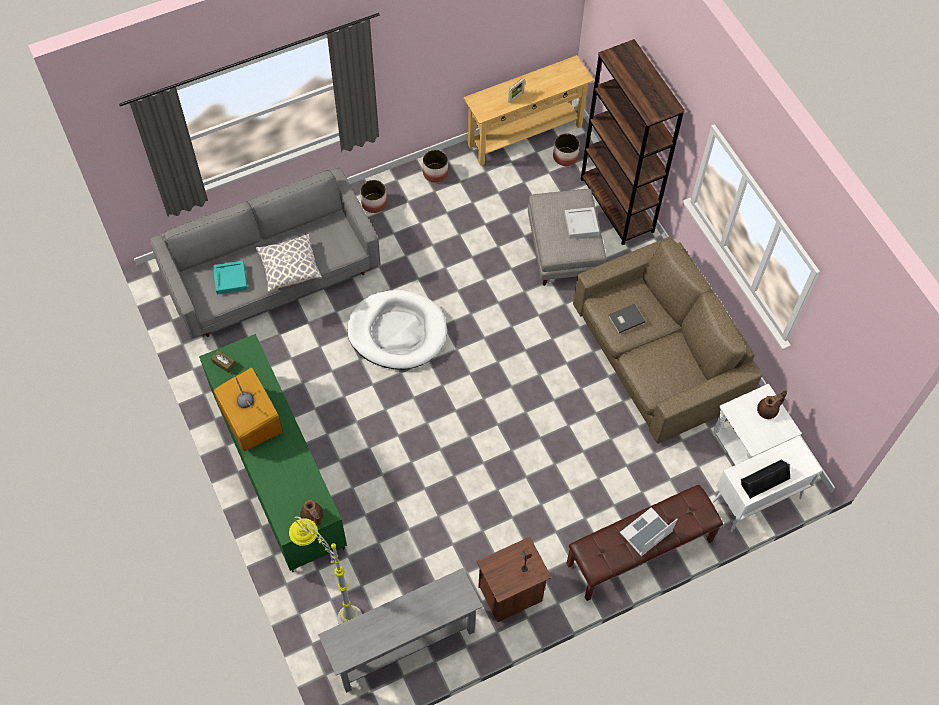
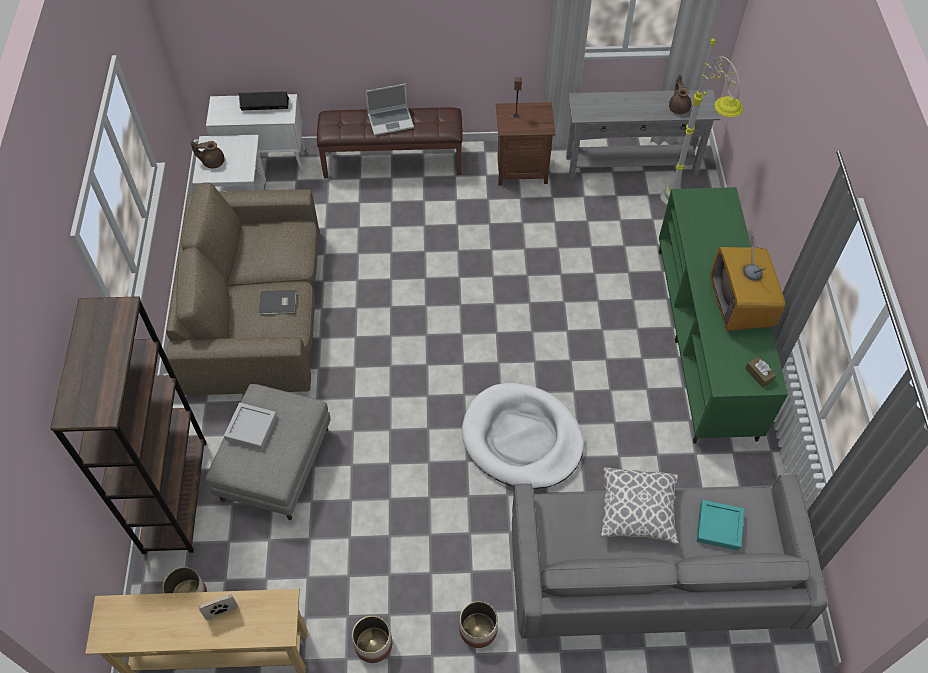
camera: 155 degrees left, 5 degrees down
brown teapot [300,500,324,526] -> brown teapot moved to [669,75,691,114]

